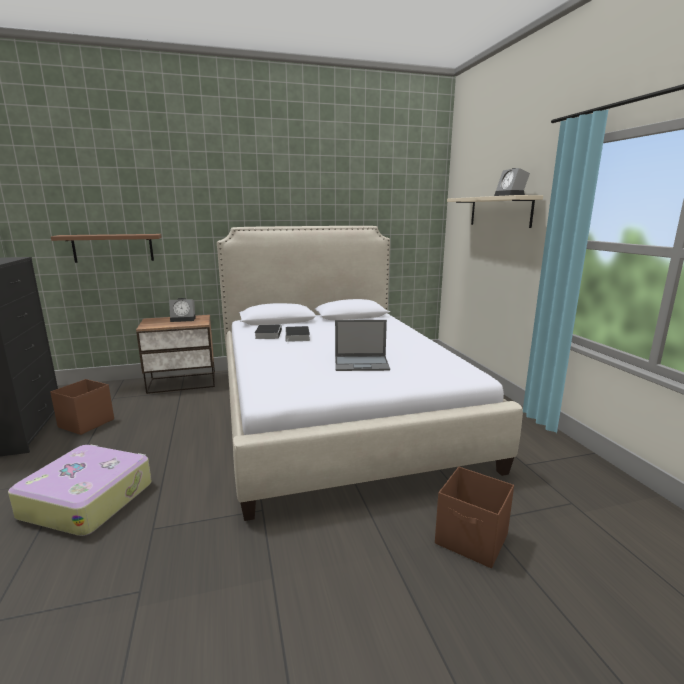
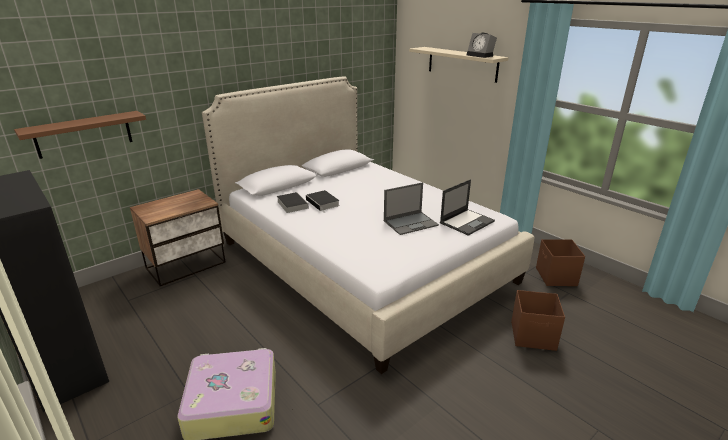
camera: 25 degrees left, 10 degrees up
brown storage box [50,379,114,435] -> brown storage box moved to [536,239,585,286]
alarm clock [169,298,196,322] -> none
none -> laptop [440,179,495,236]

